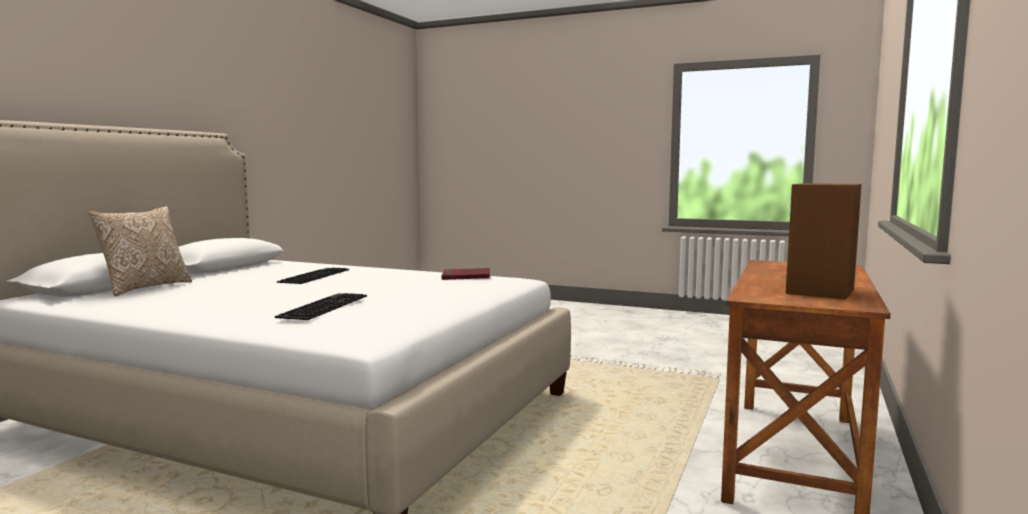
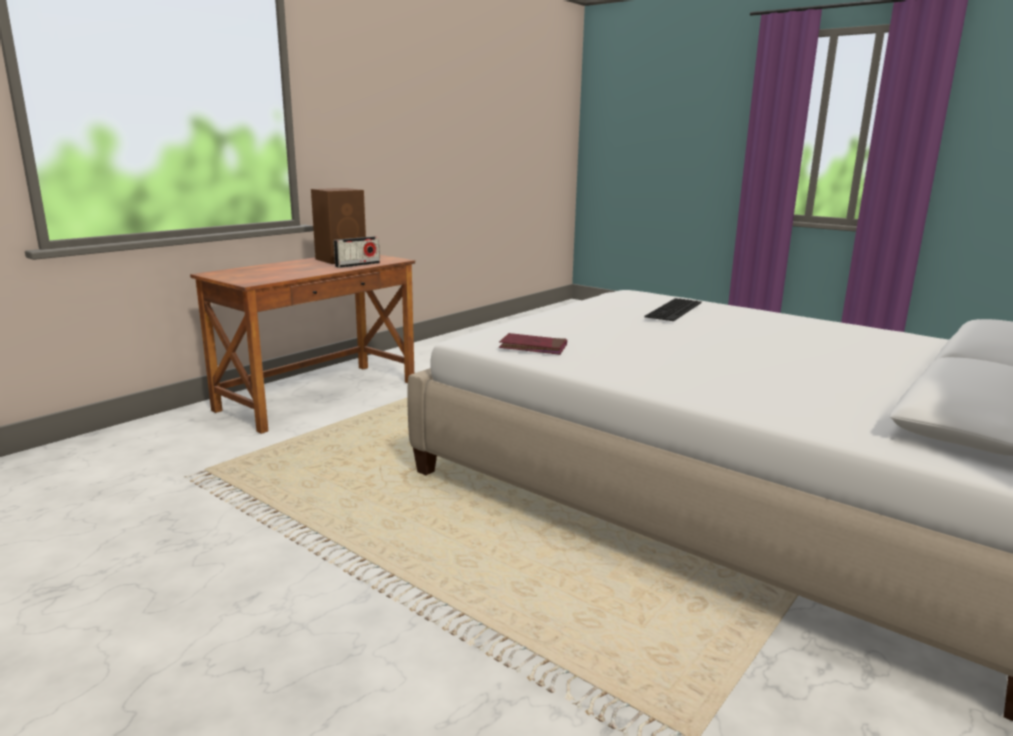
camera: 165 degrees left, 10 degrees up
pillow [88,206,192,296] -> none
keyboard [277,268,349,284] -> none
none -> radio [334,236,380,268]

